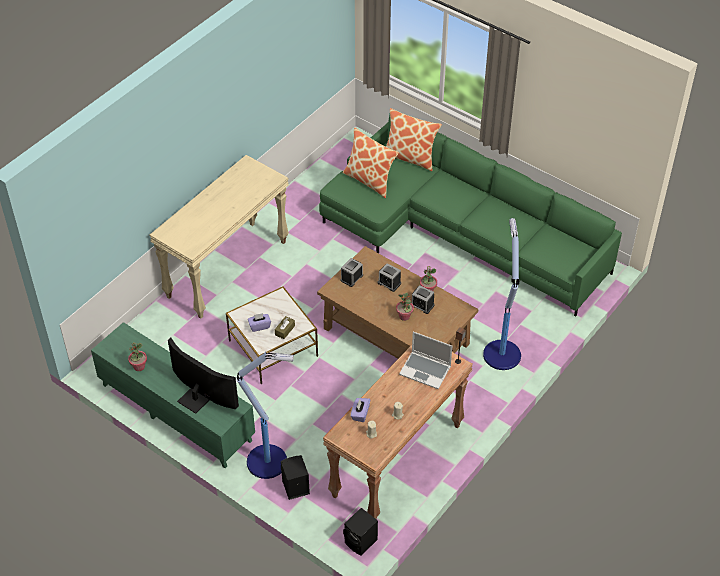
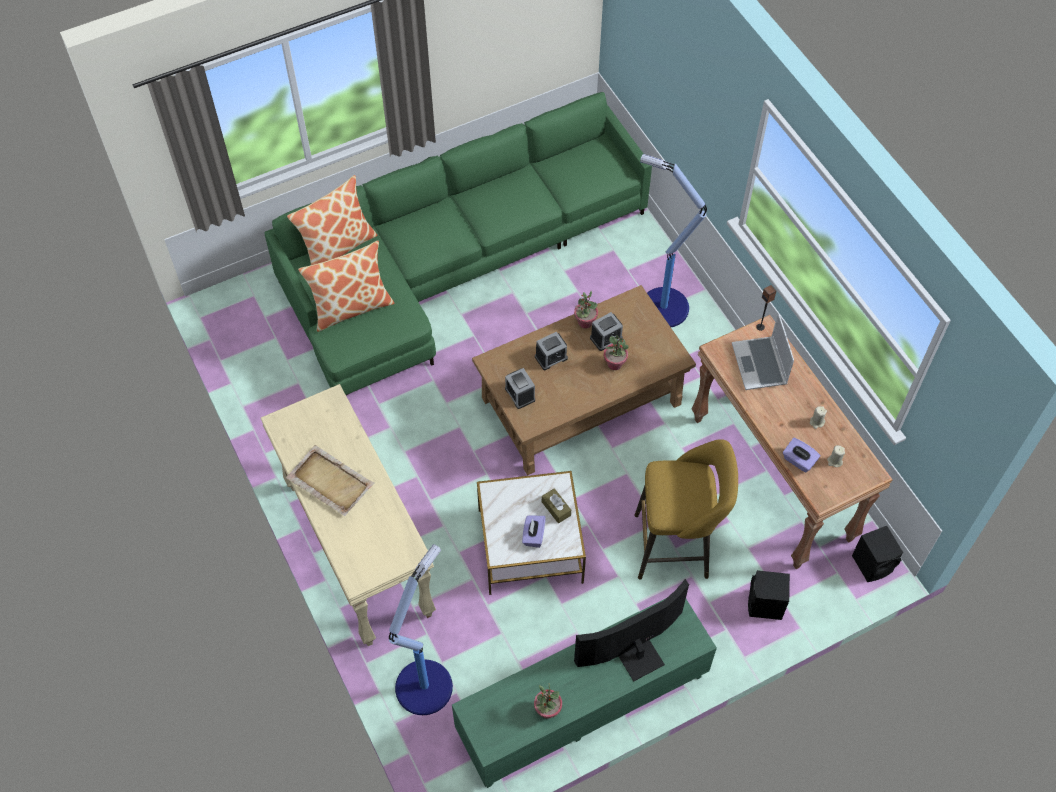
camera: 65 degrees left, 10 degrees up
floor lamp [237,352,294,479] -> floor lamp moved to [389,544,453,715]
laptop [399,332,452,389] -> laptop turned 120 degrees clockwise [732,313,794,390]
none -> beige tray [286,445,374,516]
none -> yellow stool [635,439,738,580]

